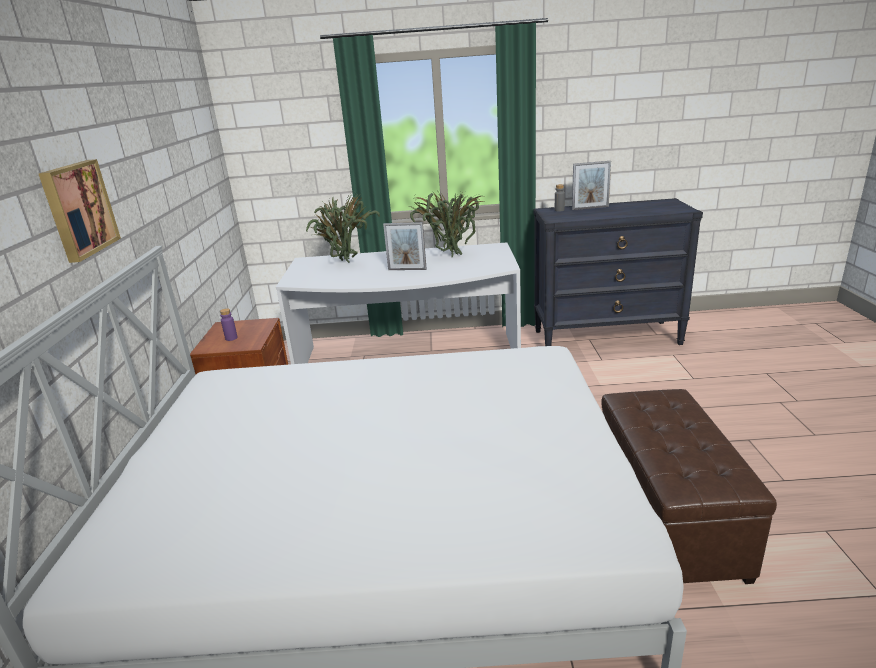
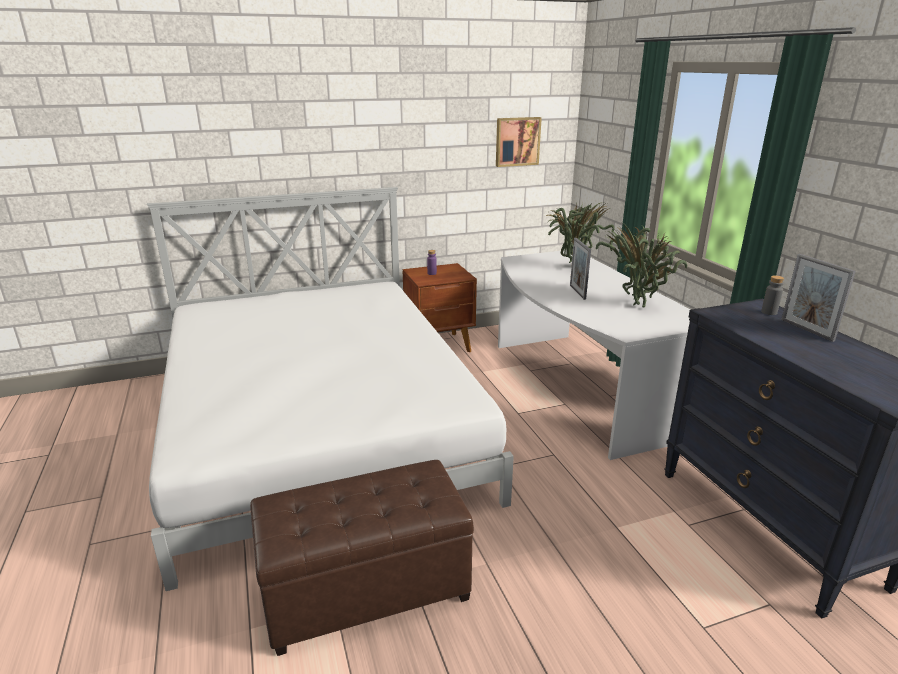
camera: 70 degrees right, 0 degrees up
picture [39,159,121,263] -> picture moved to [496,117,542,167]

